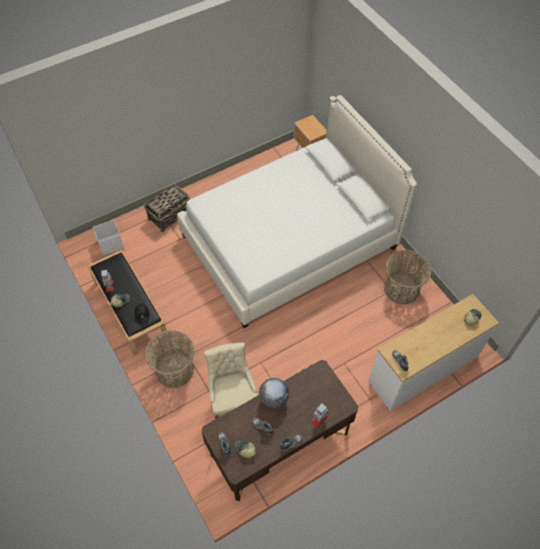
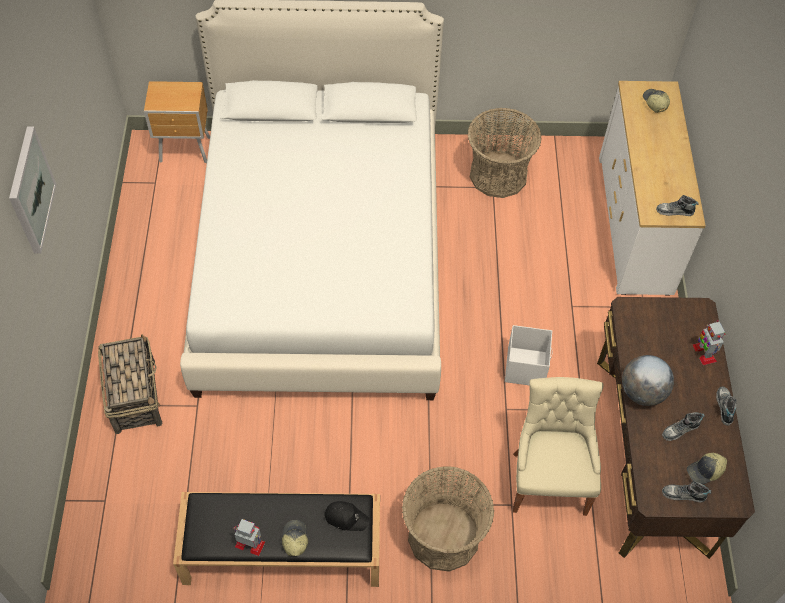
camera: 60 degrees left, 0 degrees up
white storage box [93,220,124,255] -> white storage box moved to [505,325,553,385]
beige chair [203,342,258,419] -> beige chair turned 75 degrees clockwise [513,377,604,516]
none -> picture [9,127,56,253]

